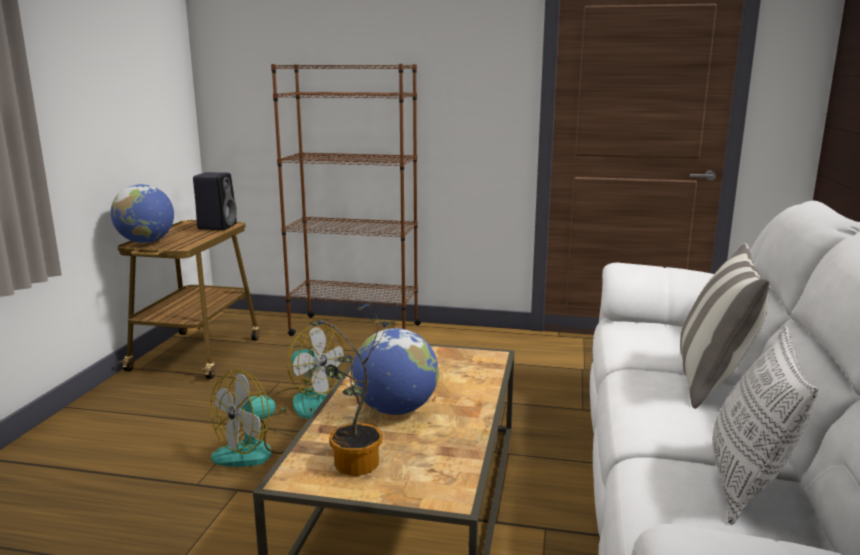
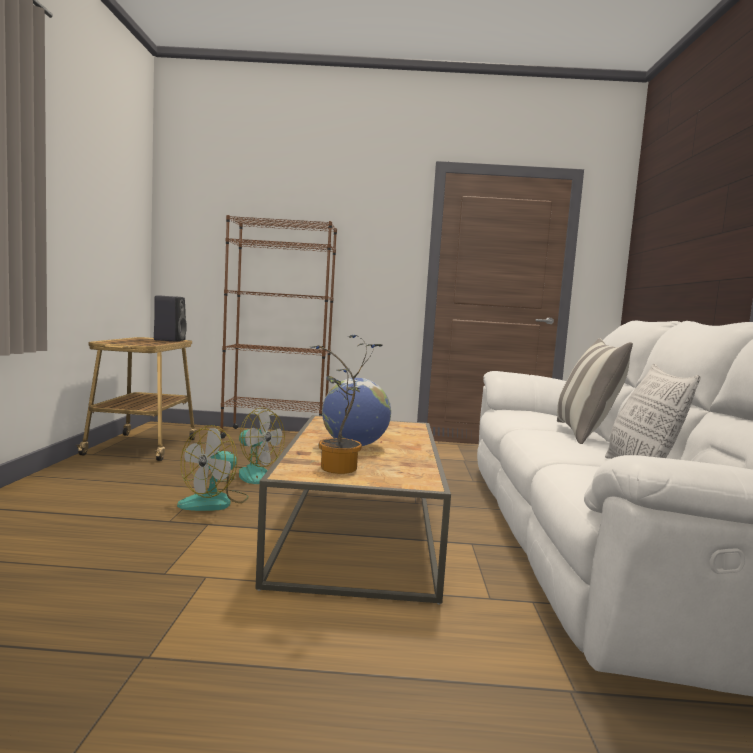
camera: 10 degrees left, 10 degrees down
globe [111,184,174,243] -> none

